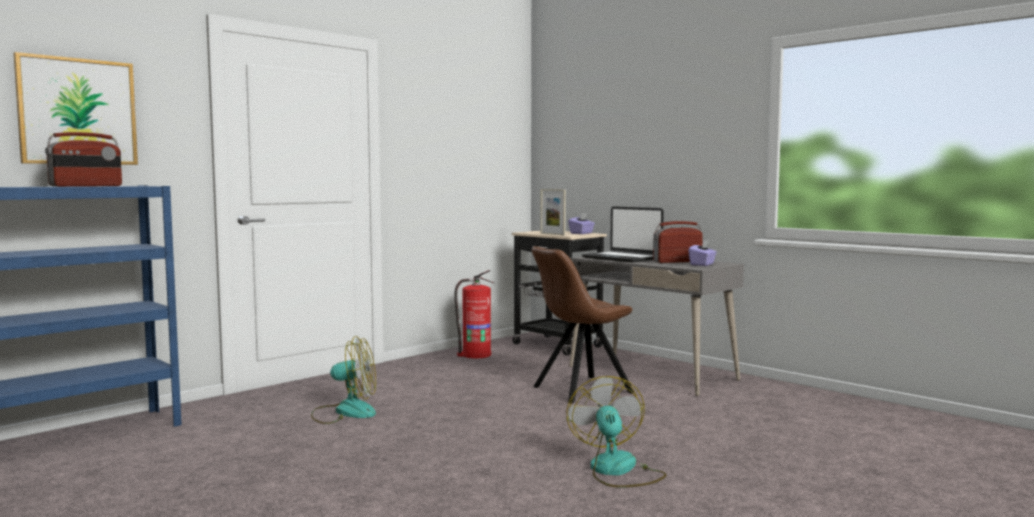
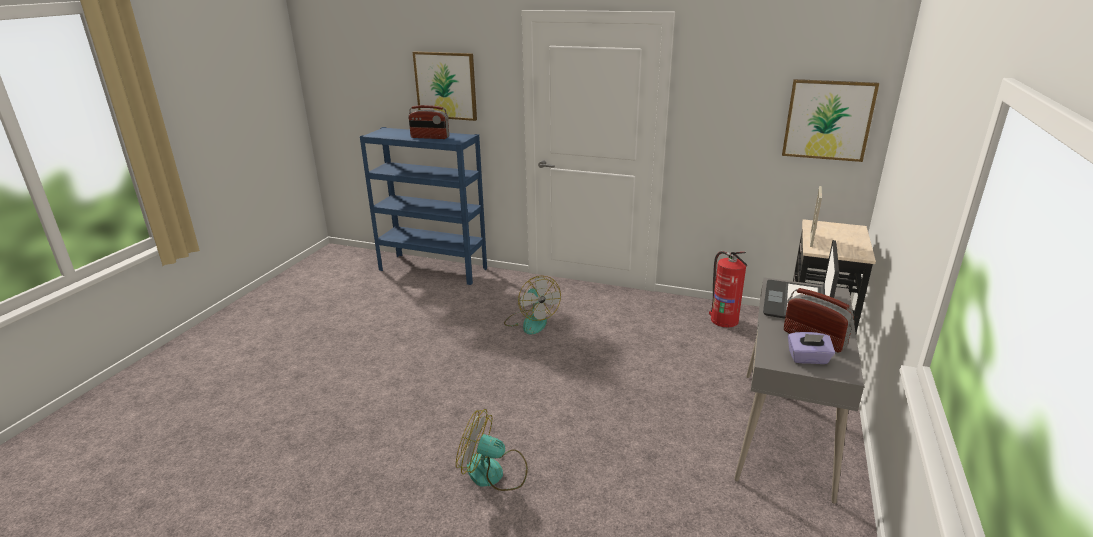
camera: 65 degrees right, 20 degrees up
brown chair [532,246,634,403] -> none
fan [567,376,667,488] -> fan turned 135 degrees counterclockwise [456,409,528,491]
purple tissue box [568,213,595,234] -> none
none -> picture [782,79,879,162]

